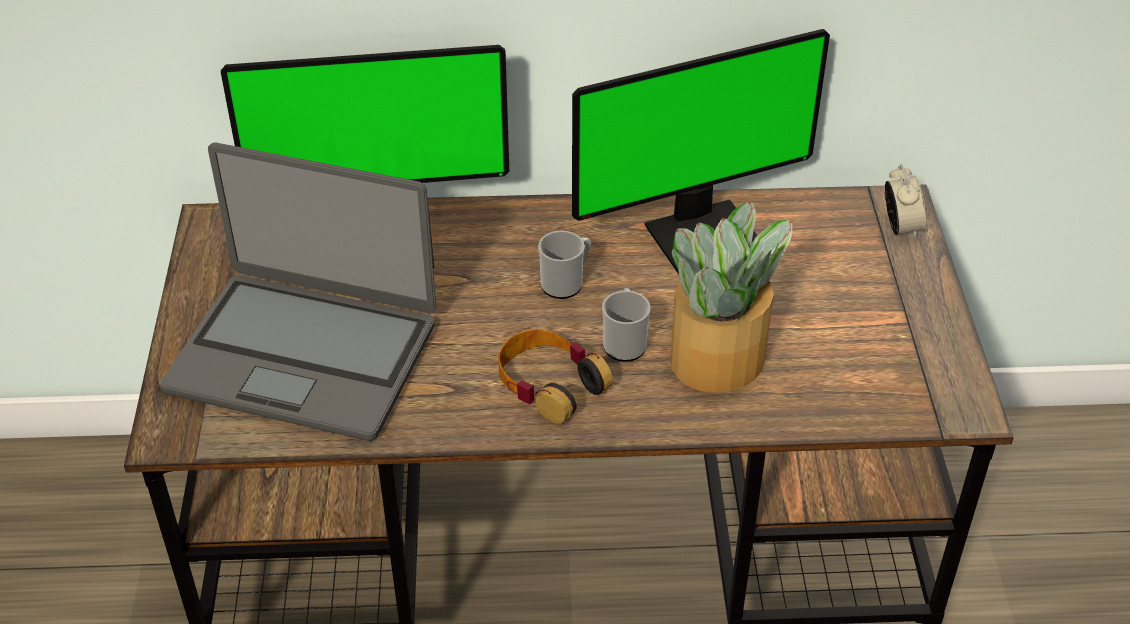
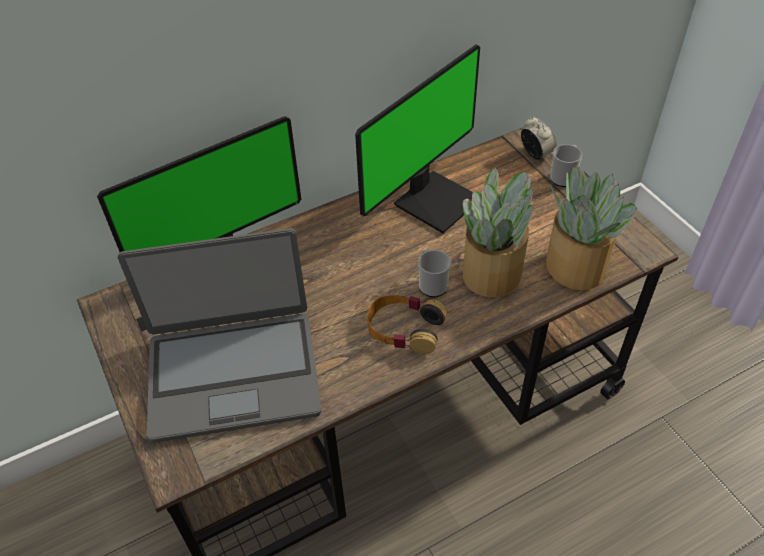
camera: 25 degrees left, 5 degrees up
mug [538,231,591,299] -> mug moved to [550,144,582,187]
none -> potted plant [546,165,637,290]

